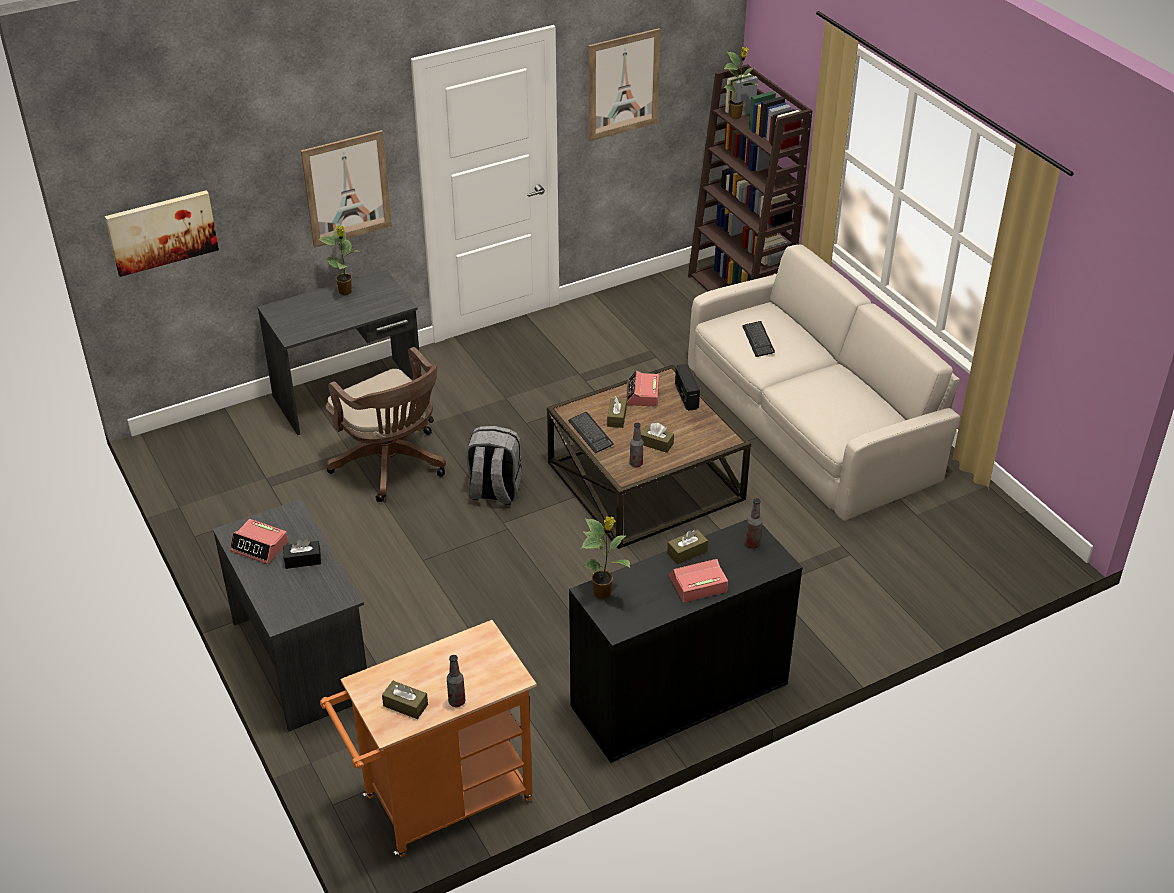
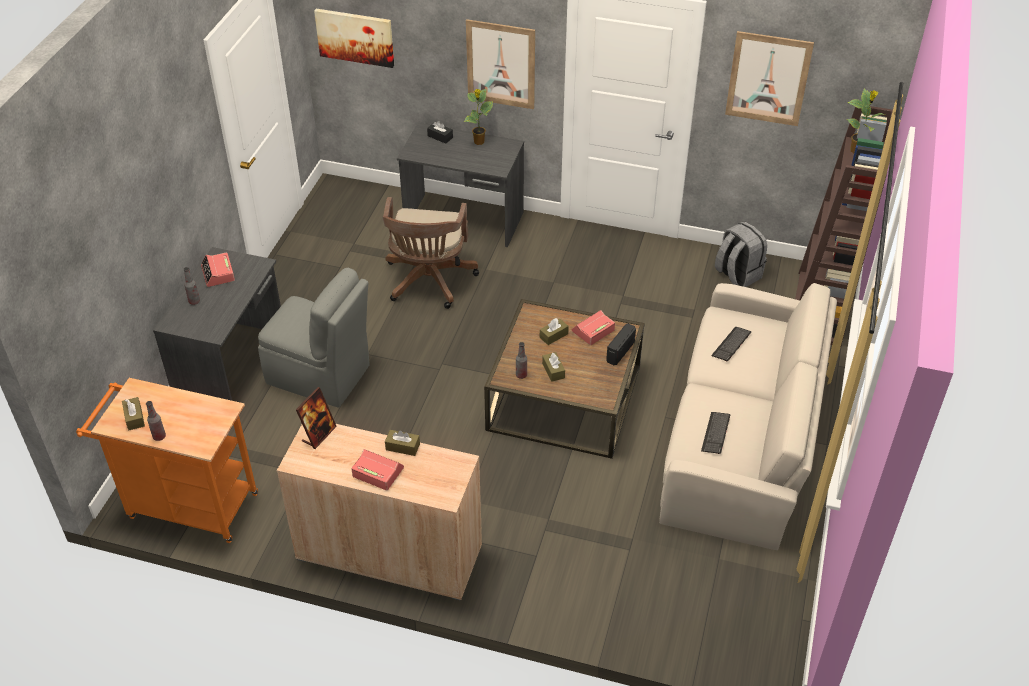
camera: 45 degrees right, 5 degrees up
black tissue box [283,539,321,569] -> black tissue box moved to [427,121,453,144]
grey backpack [466,426,522,505] -> grey backpack moved to [715,222,767,287]
keyboard [568,412,614,453] -> keyboard moved to [701,412,730,454]
black cabinet [569,520,803,764] -> beige cabinet [277,424,482,601]
potted plant [581,516,630,599] -> picture frame [296,387,337,449]
bottle [745,498,763,548] -> bottle moved to [183,267,200,305]
none -> grey chair [258,268,370,408]

